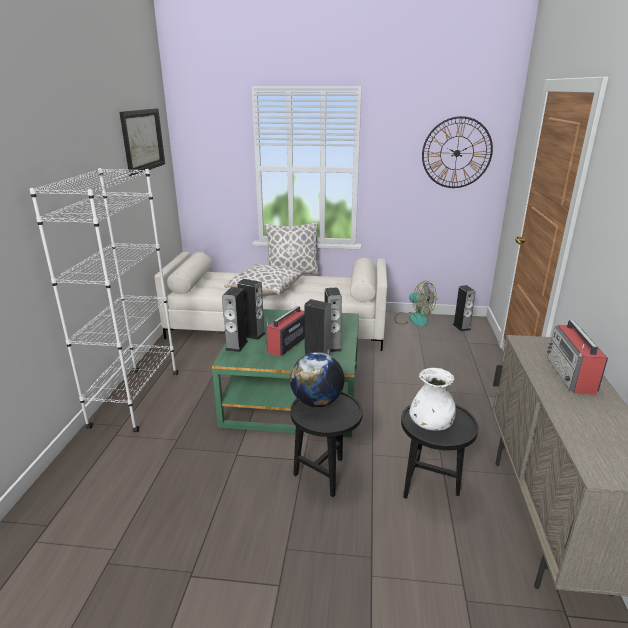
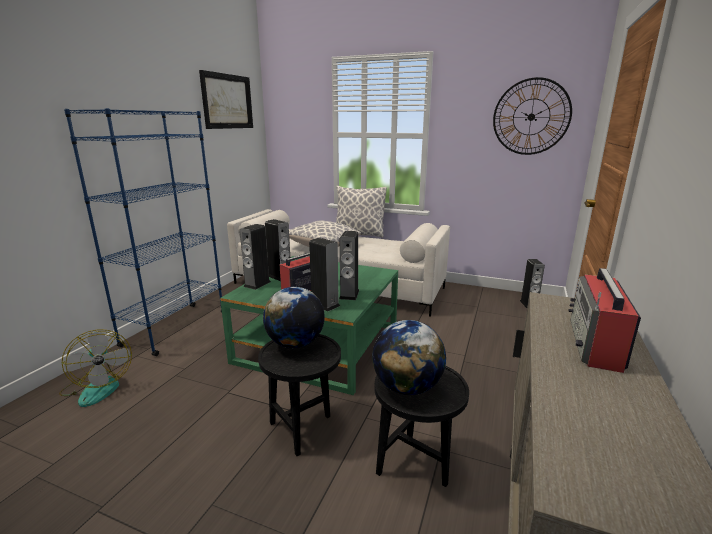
camera: 15 degrees right, 5 degrees down
white bookcase [29,168,178,432] -> blue bookcase [64,108,222,356]
fan [394,281,436,327] -> fan moved to [59,329,132,407]
white vase [409,368,456,431] -> globe [372,320,446,395]

